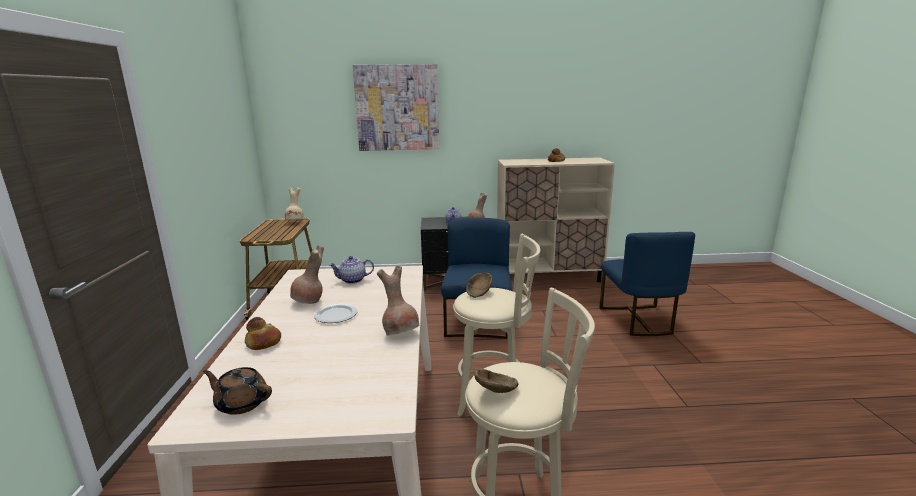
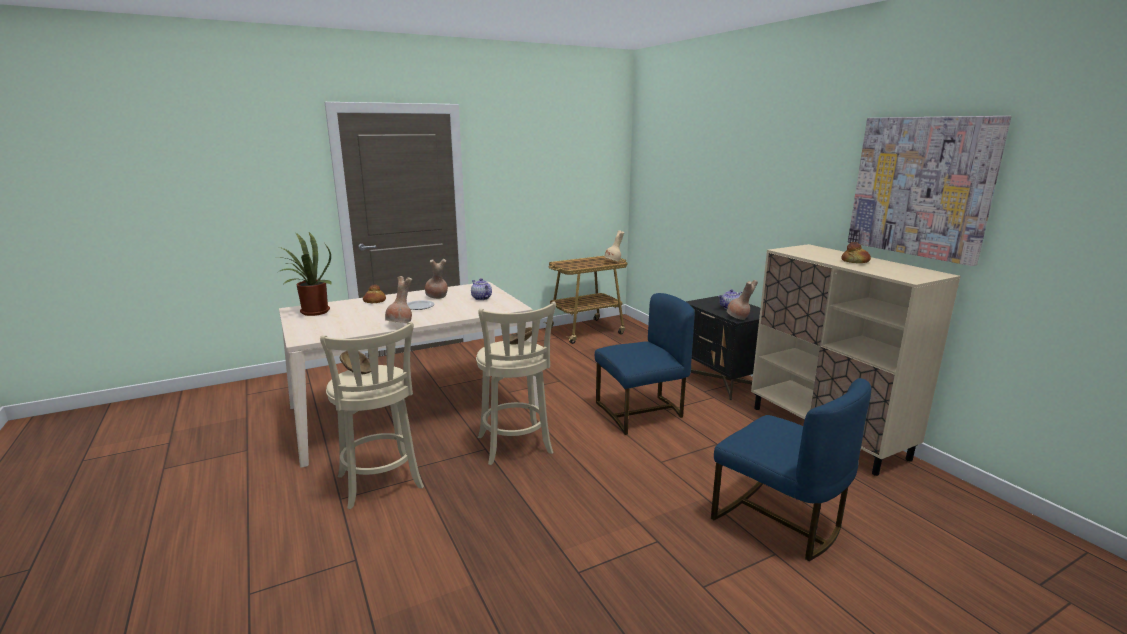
camera: 65 degrees right, 0 degrees up
brown teapot [203,367,272,415] -> potted plant [277,232,332,316]
picture [353,64,439,151] -> picture moved to [848,116,1011,266]
blue chair [599,232,695,336] -> blue chair turned 105 degrees counterclockwise [711,378,871,561]

